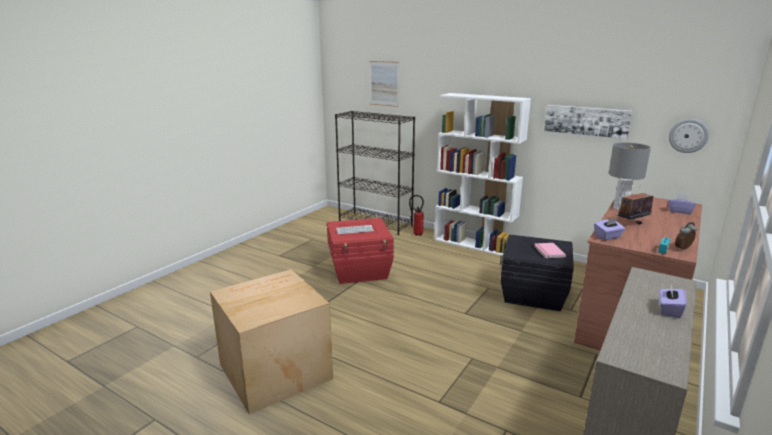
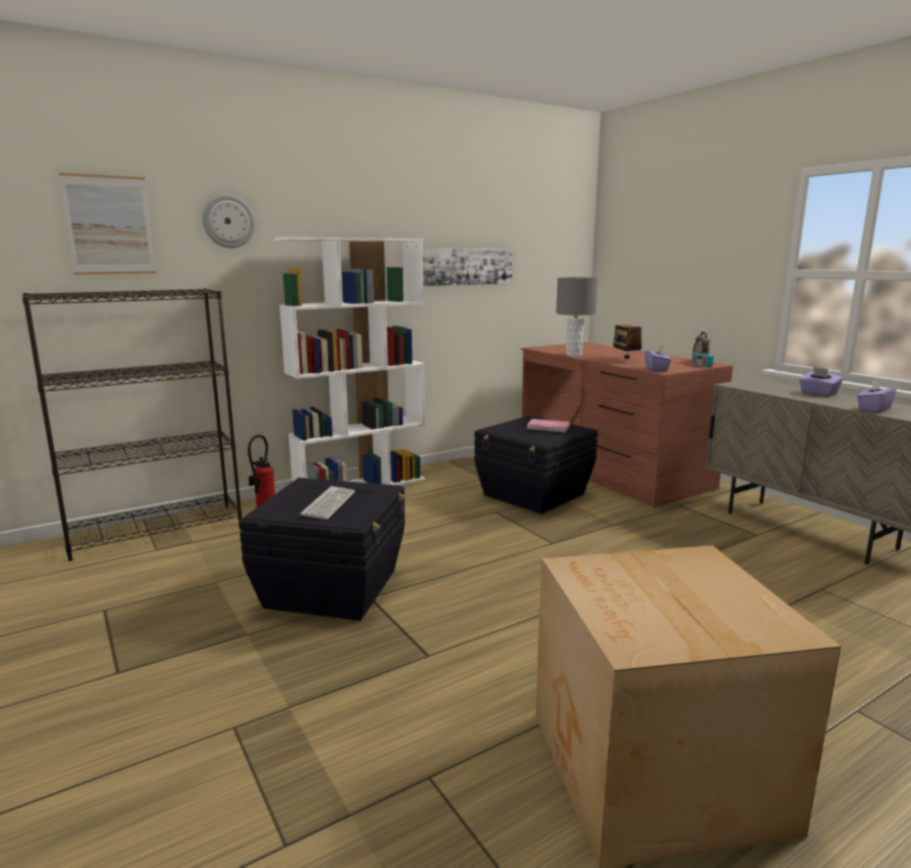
camera: 65 degrees left, 5 degrees down
red storage box [327,218,394,284] -> black storage box [239,478,405,621]
purple tissue box [668,193,696,214] -> purple tissue box moved to [857,379,896,413]
wall clock [669,119,709,153] -> wall clock moved to [202,194,255,248]

